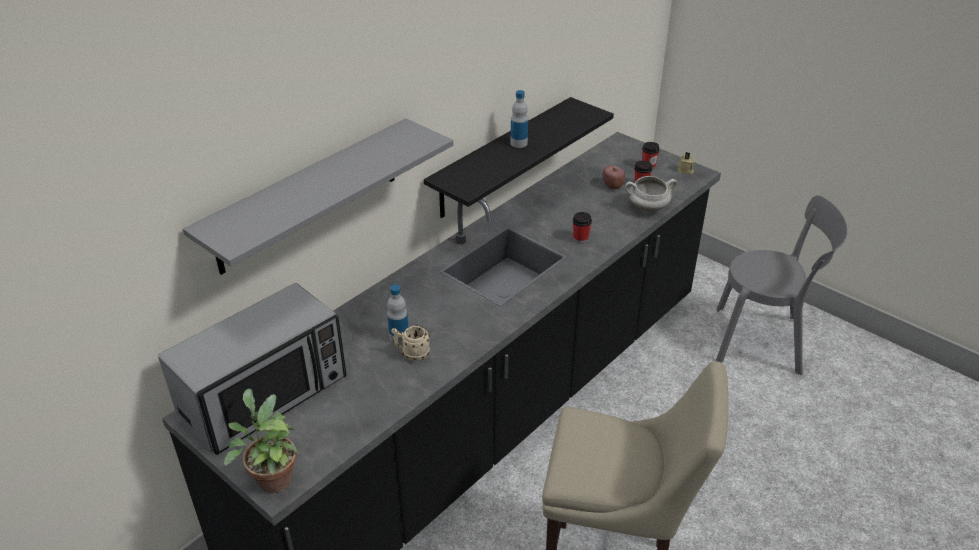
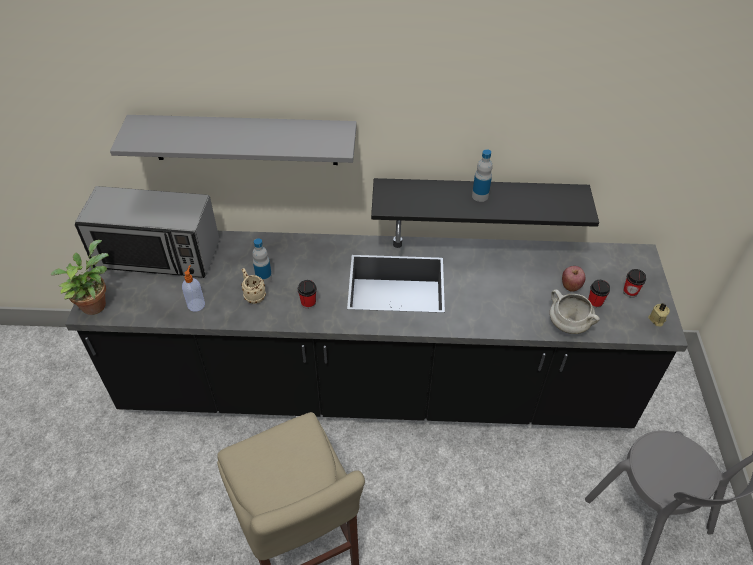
camera: 50 degrees right, 10 degrees up
cup [572,212,592,243] -> cup moved to [298,280,317,309]
none -> soap dispenser [182,265,205,312]

